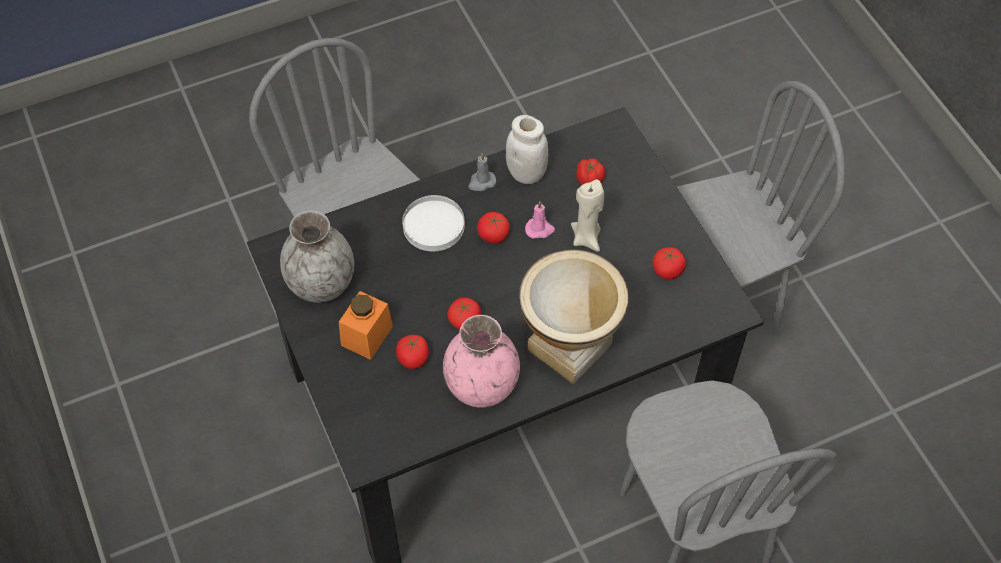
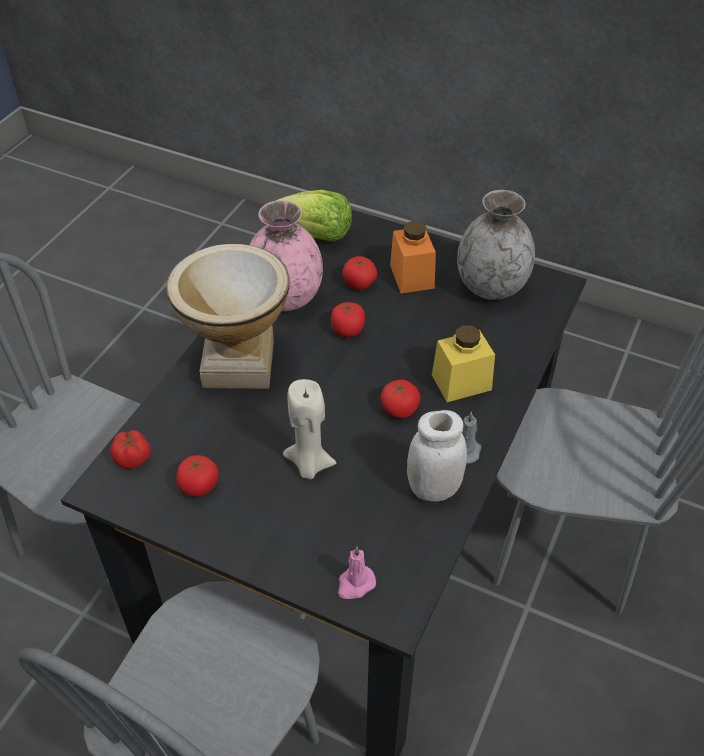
camera: 140 degrees right, 10 degrees down
white plate [402,195,465,251] -> yellow jar [432,325,495,402]
pink candle [525,202,555,239] -> pink candle moved to [338,547,376,599]
tomato [576,158,605,185] -> tomato moved to [110,430,151,469]
none -> lettuce [276,190,352,242]

